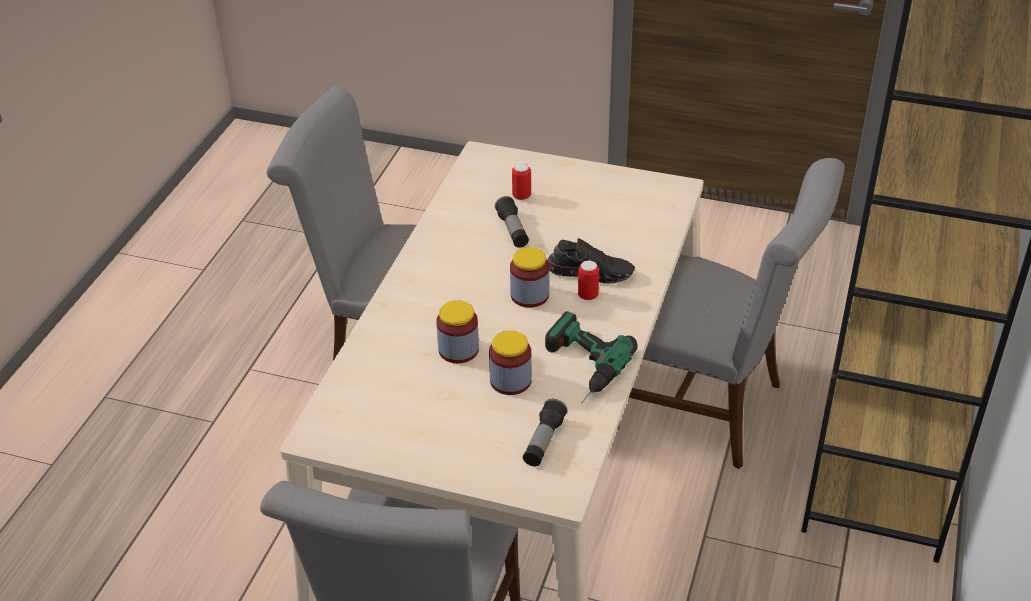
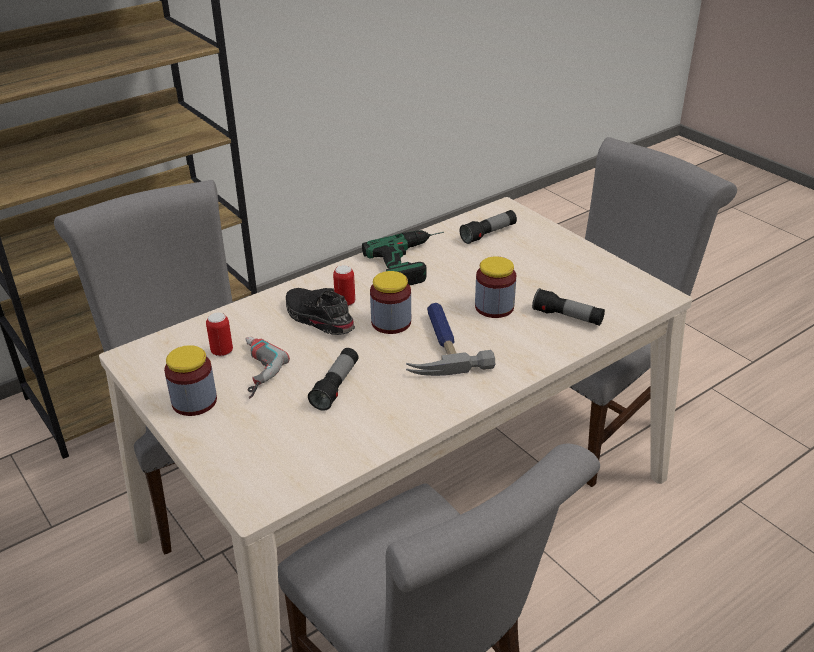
camera: 145 degrees left, 5 degrees down
jar [489,330,532,395] -> jar moved to [164,345,217,416]
can [512,163,531,200] -> can moved to [206,313,233,356]
none -> power drill [245,337,290,399]
none -> hammer [406,303,495,376]
none -> flashlight [532,288,605,326]

